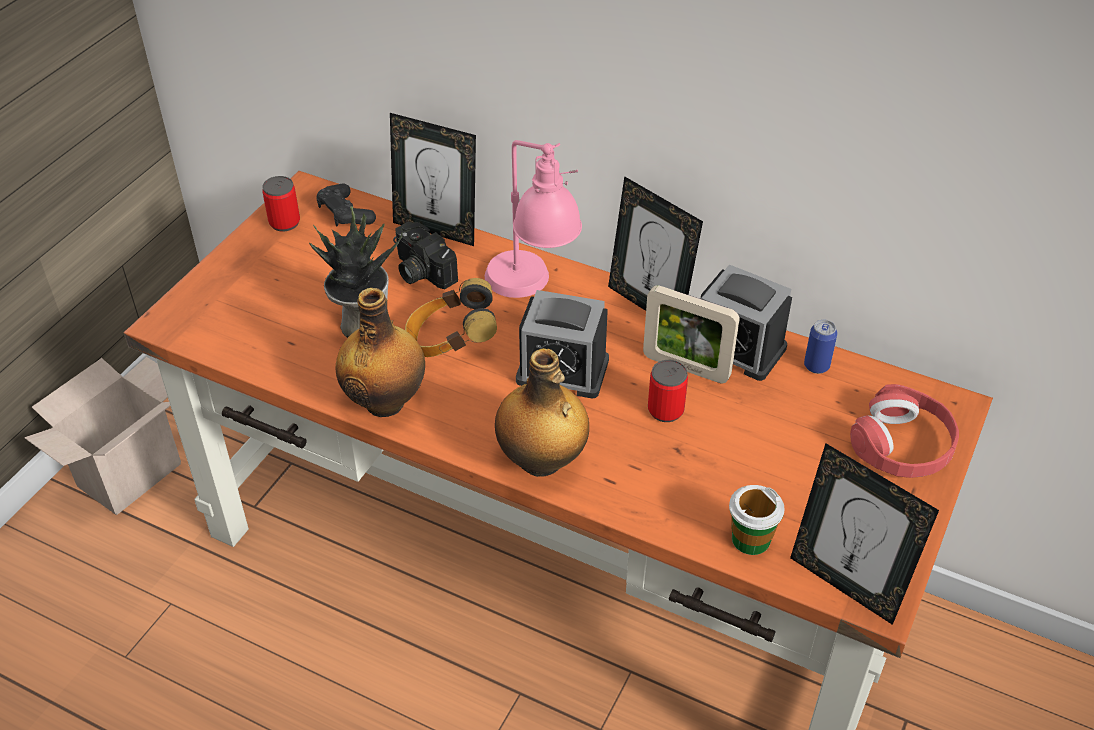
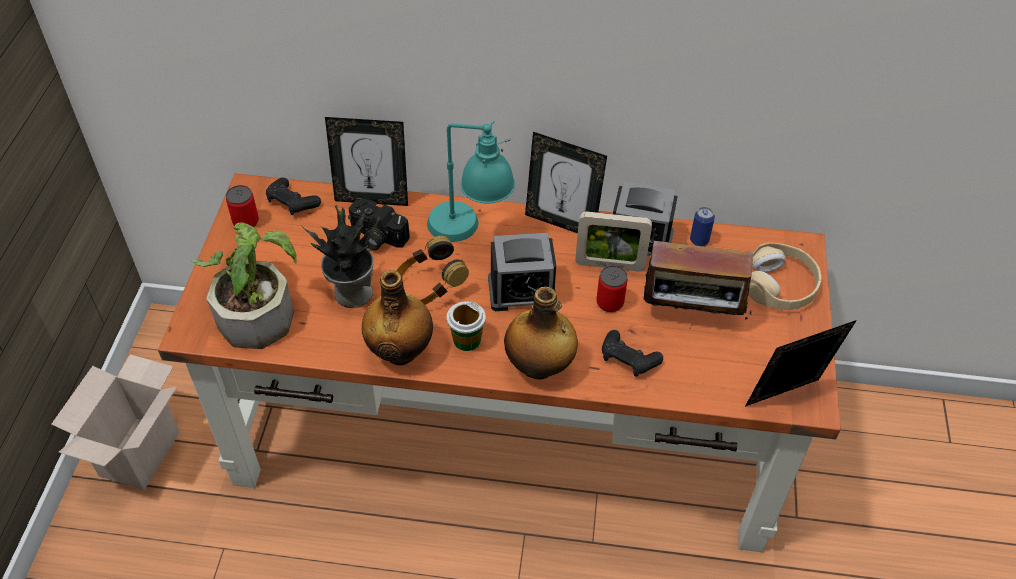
camera: 20 degrees left, 5 degrees up
pink table lamp [485,140,582,298] -> turquoise table lamp [427,121,515,242]
cup [729,485,785,555] -> cup moved to [447,301,486,351]
picture frame [790,443,939,625] -> picture frame turned 135 degrees clockwise [745,320,857,407]
red headphones [850,384,959,478] -> beige headphones [748,243,822,310]
none -> potted plant [191,222,297,349]
none -> black game controller [602,330,663,377]
none -> radio [642,241,753,331]

